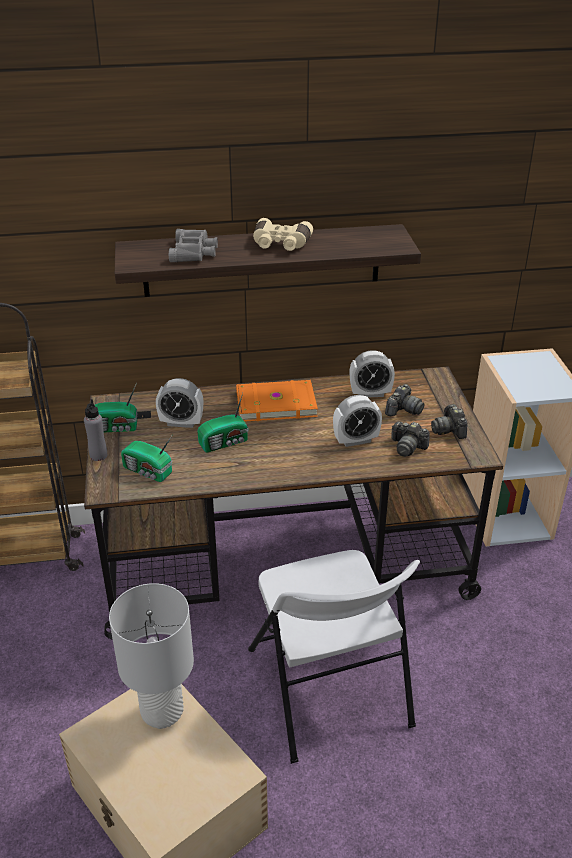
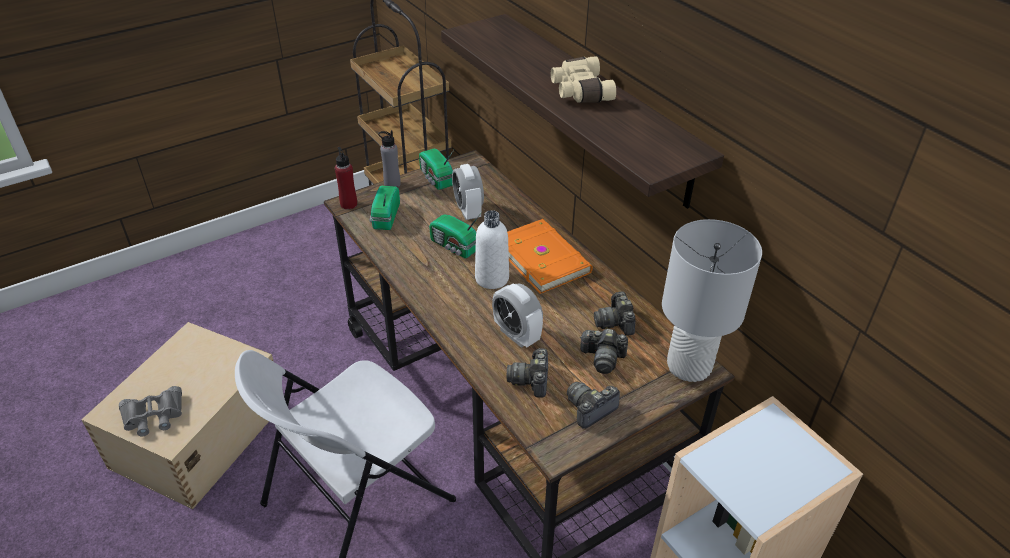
camera: 65 degrees right, 5 degrees up
grey table lamp [109,583,194,729] -> grey table lamp moved to [662,219,762,382]
grey binoculars [169,229,218,262] -> grey binoculars moved to [119,386,182,436]
alarm clock [350,350,395,398] -> camera [594,291,635,336]
none -> red bottle [335,147,357,209]
none -> white bottle [475,210,509,289]

